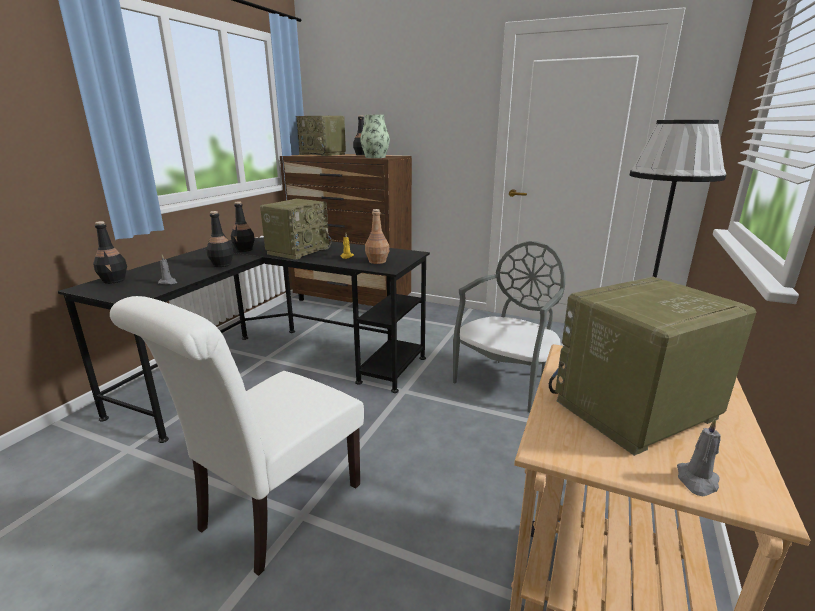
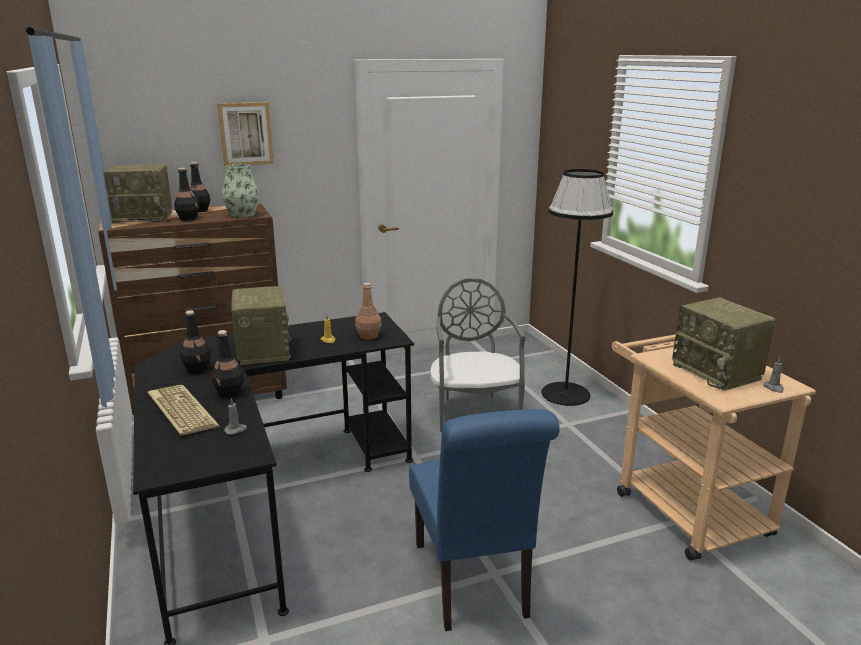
camera: 45 degrees left, 0 degrees up
black bottle [93,221,127,284] -> black bottle moved to [174,168,199,221]
white chair [110,296,364,576] -> blue chair [409,409,560,631]
radio [549,277,756,456] -> radio turned 45 degrees counterclockwise [672,297,775,391]
none -> keyboard [148,385,220,435]
none -> picture [217,102,274,166]

